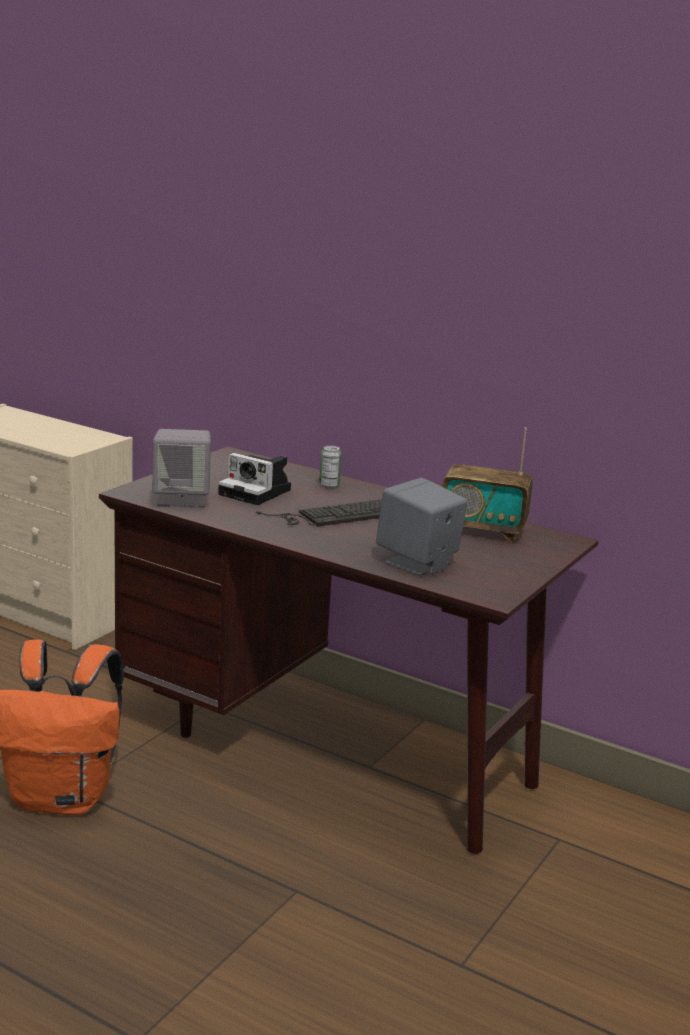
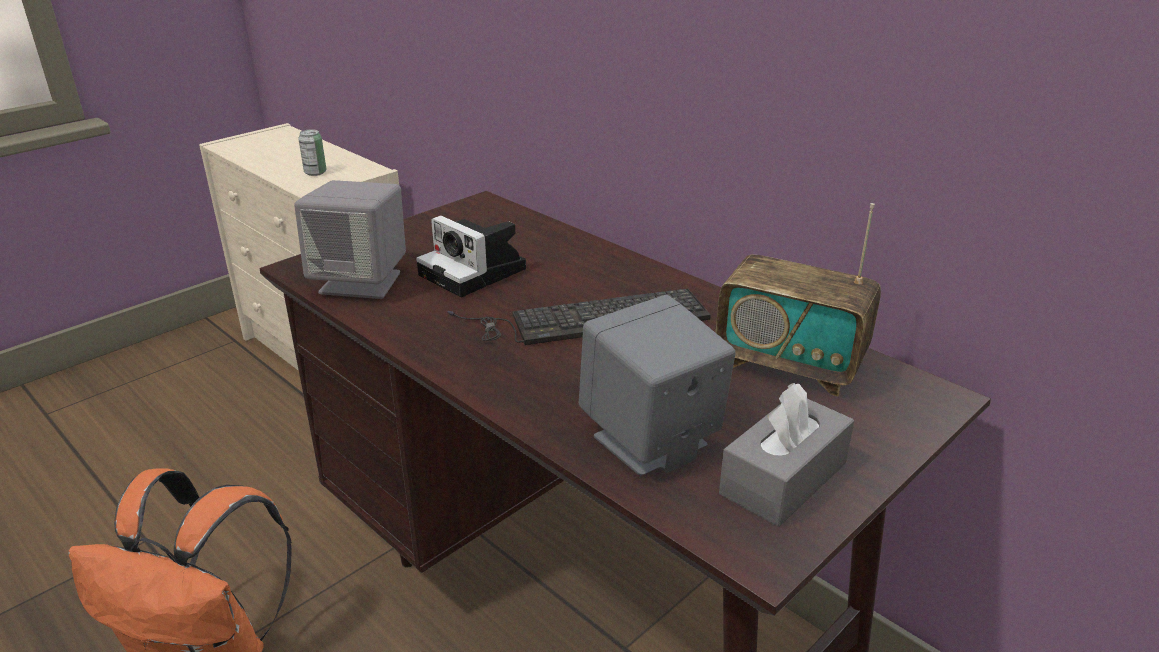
camera: 15 degrees right, 10 degrees up
can [319,446,342,488] -> can moved to [298,129,327,176]
none -> grey tissue box [719,383,854,527]

